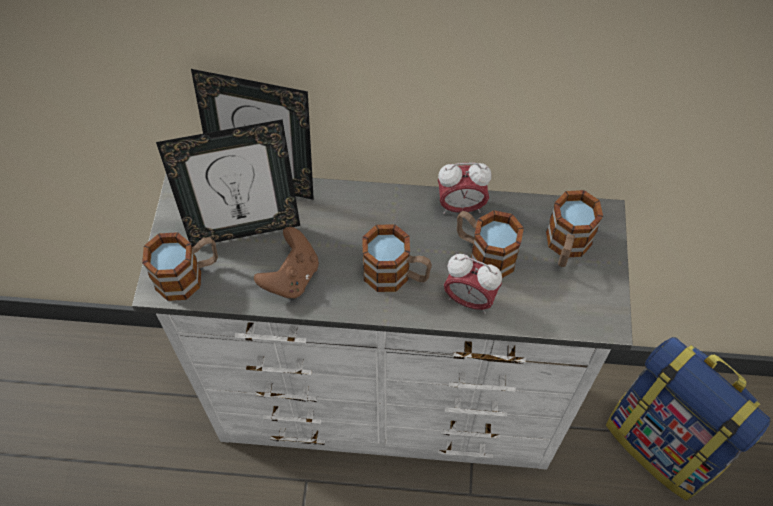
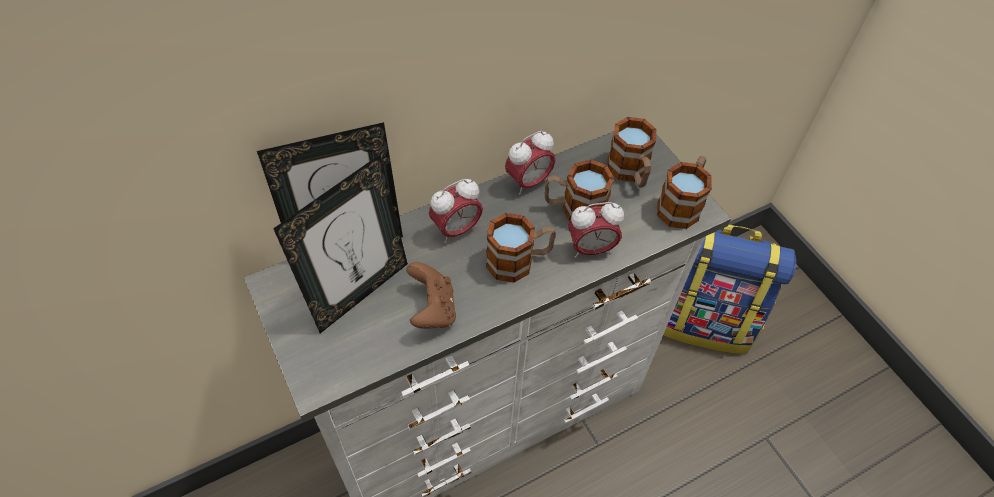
camera: 35 degrees left, 5 degrees down
mug [142,232,218,301] -> mug moved to [657,156,712,229]
none -> alarm clock [429,179,483,243]

